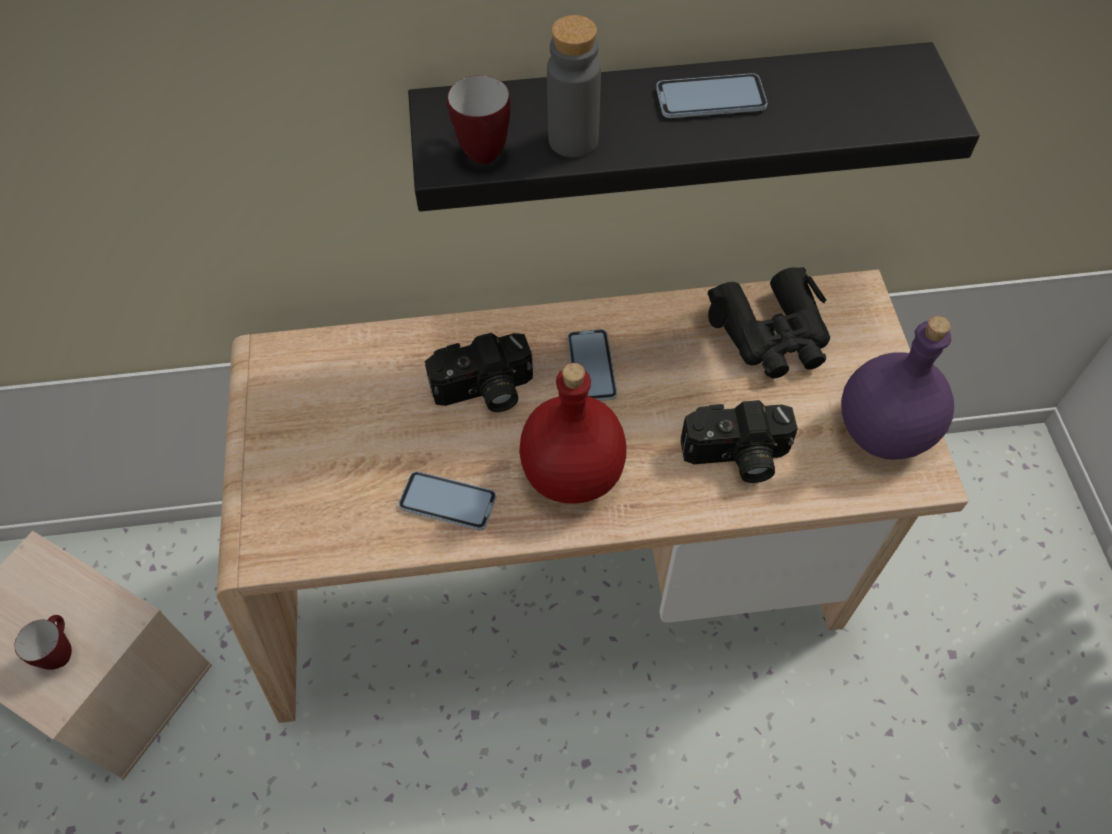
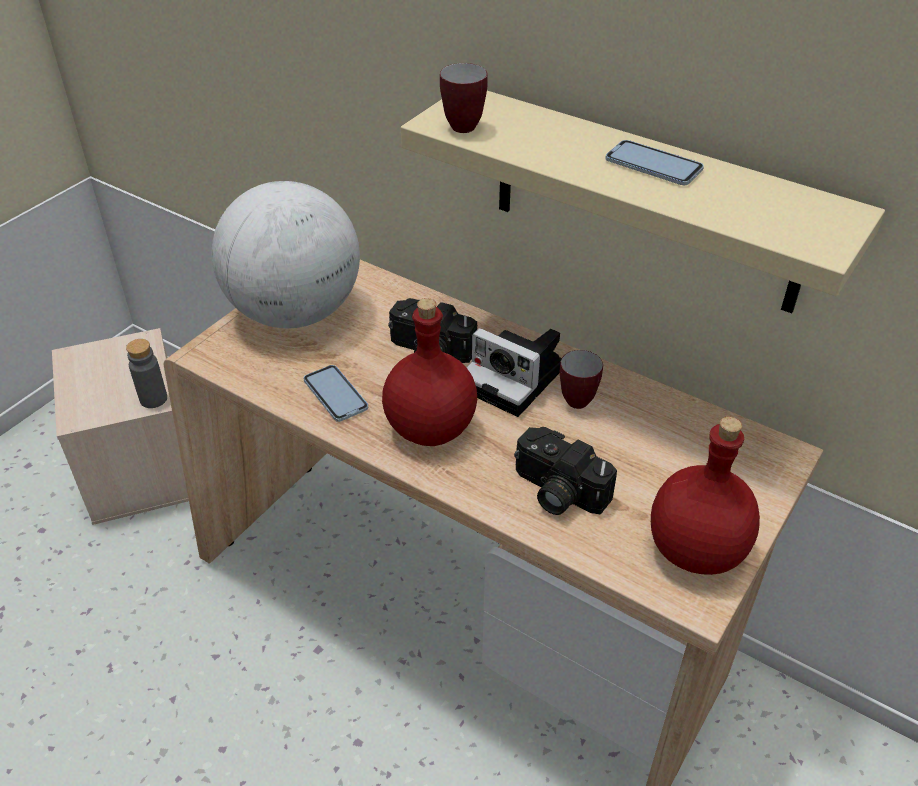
camera: 40 degrees right, 15 degrees down
mug [14,615,72,670] -> mug moved to [560,350,603,409]
black shelf [408,42,980,211] -> beige shelf [401,91,885,313]
grey bottle [547,15,601,157] -> grey bottle moved to [126,339,167,408]
phone [567,329,617,401] -> camera [466,328,562,417]
black binoculars [708,267,830,379] -> none
purple bottle [841,316,954,460] -> red bottle [651,417,760,575]
none -> globe [212,181,360,328]

